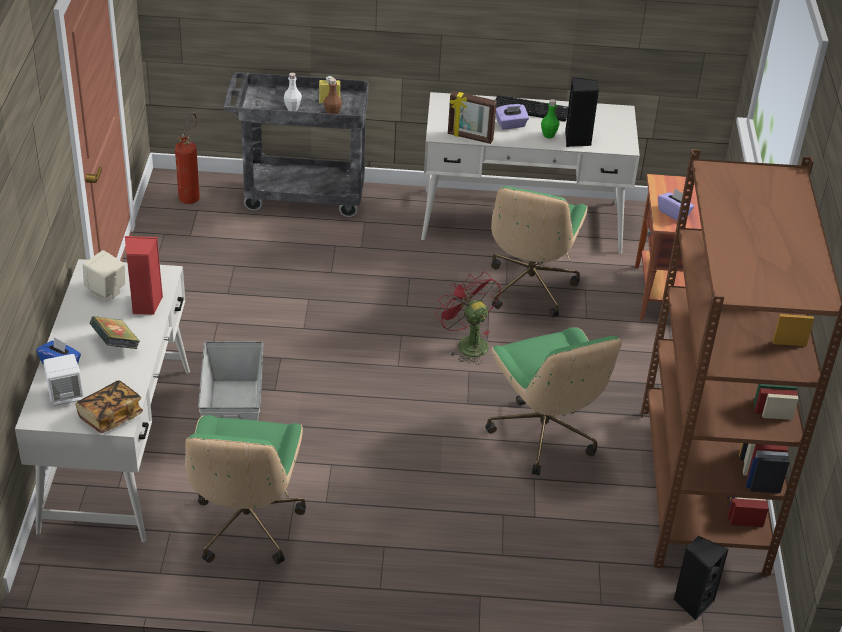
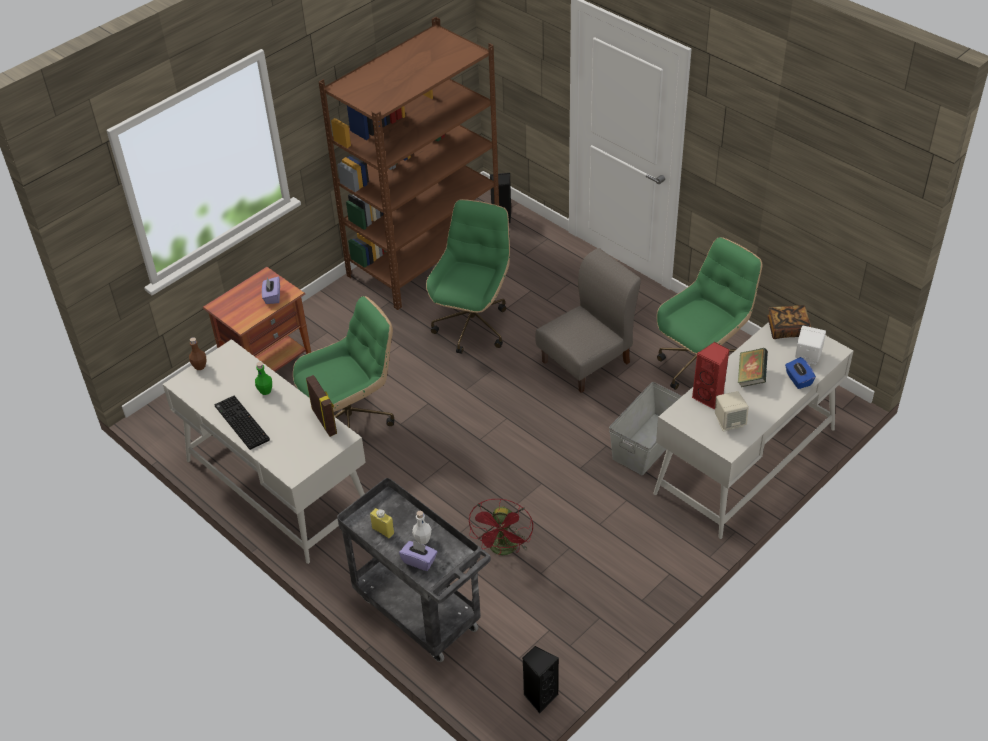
camera: 135 degrees left, 5 degrees up
fire extinguisher [175,113,200,204] -> none
brown bottle [324,78,342,114] -> brown bottle moved to [189,337,206,370]
red fan [436,271,501,365] -> red fan moved to [469,499,533,555]
purple tissue box [496,104,529,129] -> purple tissue box moved to [399,540,437,571]
black speaker [565,77,599,147] -> black speaker moved to [523,646,559,713]
none -> grey chair [535,248,641,393]

